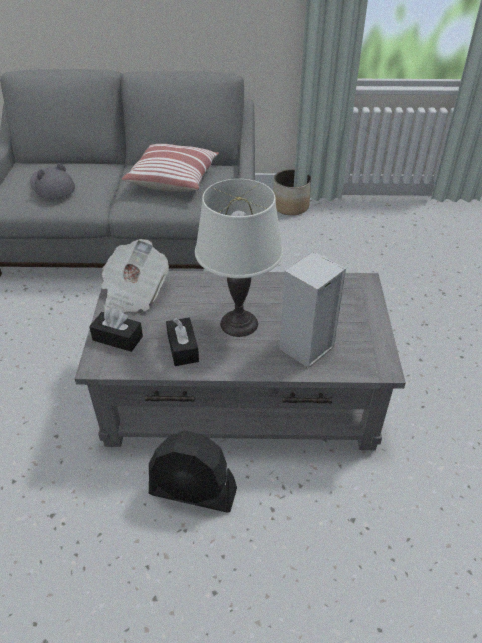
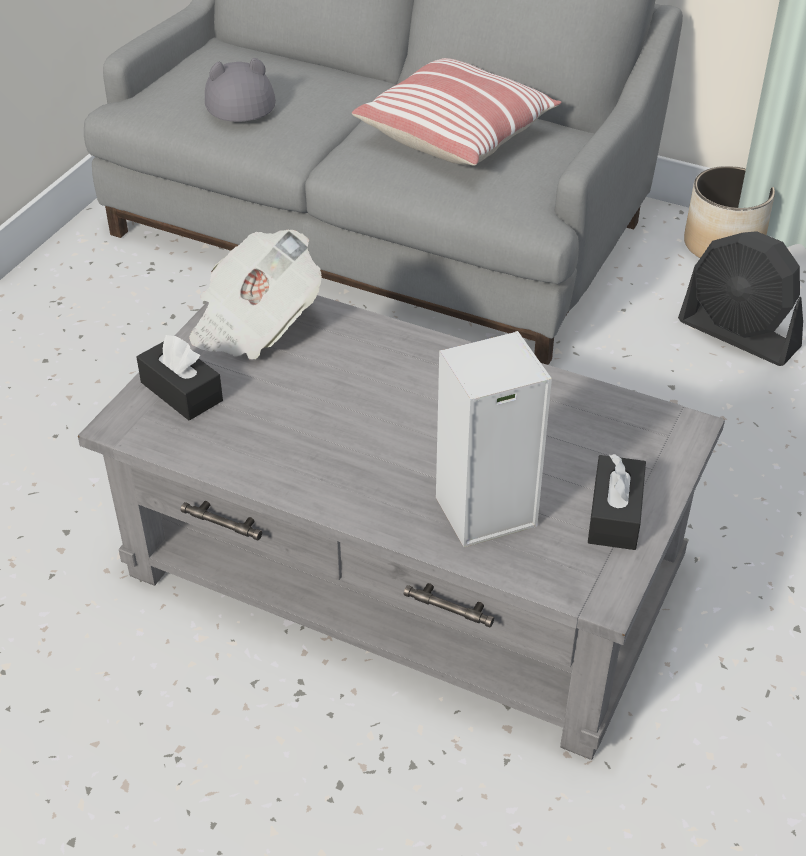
camera: 25 degrees right, 0 degrees up
black fan [149,431,237,512] -> black fan moved to [678,231,803,366]
black tissue box [166,317,199,366] -> black tissue box moved to [588,454,646,550]
white table lamp [195,179,283,337] -> none

